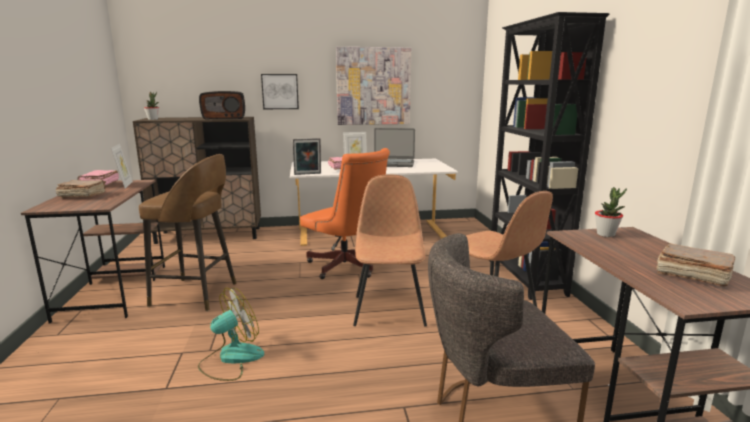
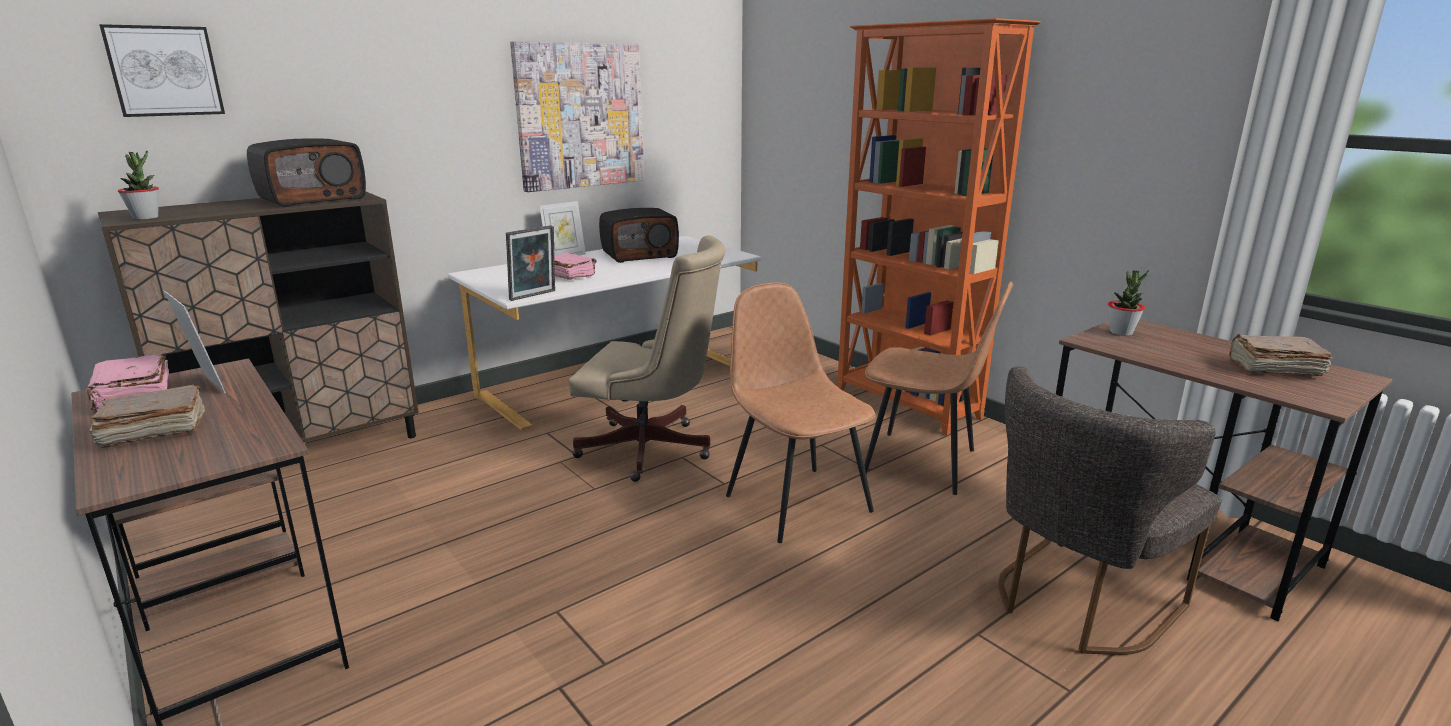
camera: 30 degrees left, 5 degrees up
brown stool [139,154,237,311] -> none
fan [198,288,264,381] -> none
picture [261,74,299,109] -> picture moved to [99,24,225,117]
orange office chair [300,148,390,279] -> beige office chair [569,235,726,482]
laptop [374,128,415,167] -> radio [599,208,679,263]
black bookcase [491,12,610,300] -> orange bookcase [837,18,1041,436]

